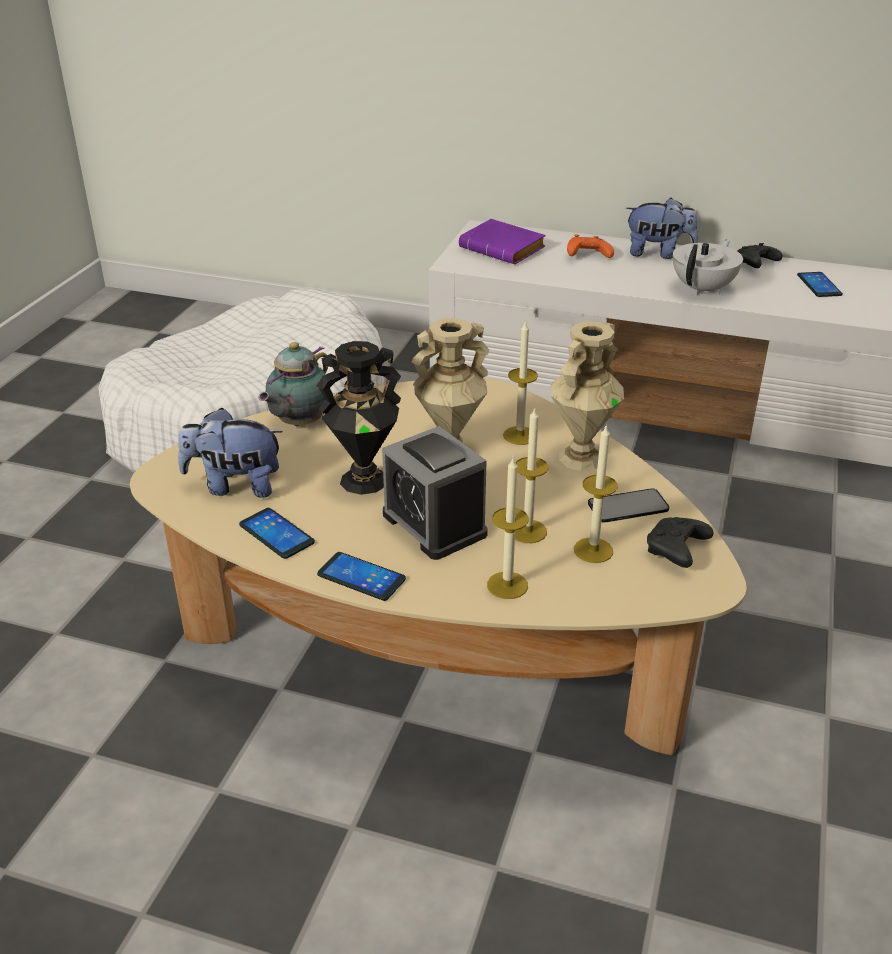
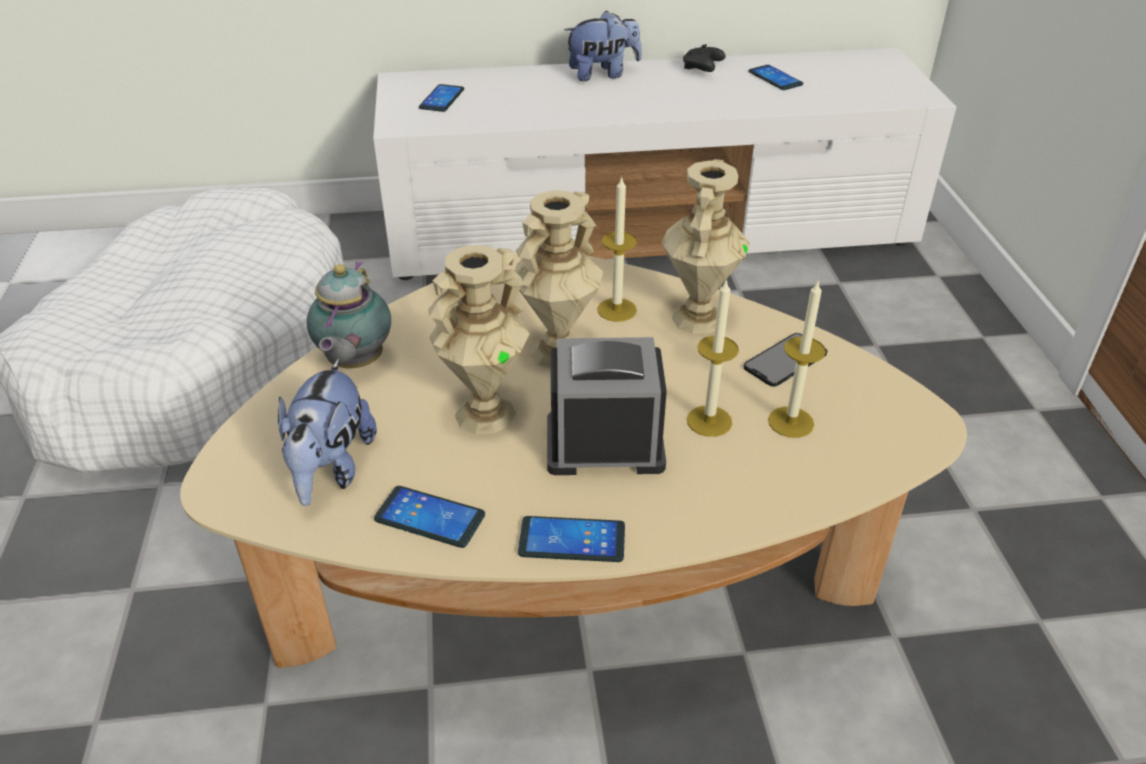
camera: 25 degrees left, 5 degrees up
plush toy [178,408,283,498] -> plush toy turned 60 degrees counterclockwise [278,358,377,506]
black vase [316,341,401,495] -> beige vase [428,245,530,434]
alarm clock [382,426,488,560] -> alarm clock turned 150 degrees clockwise [547,337,667,475]
purple book [459,219,546,264] -> phone [419,84,464,112]
candle [487,458,529,599] -> none
orange game controller [567,234,614,258] -> none
black game controller [647,517,713,568] -> none
white teapot [673,239,743,295] -> none

